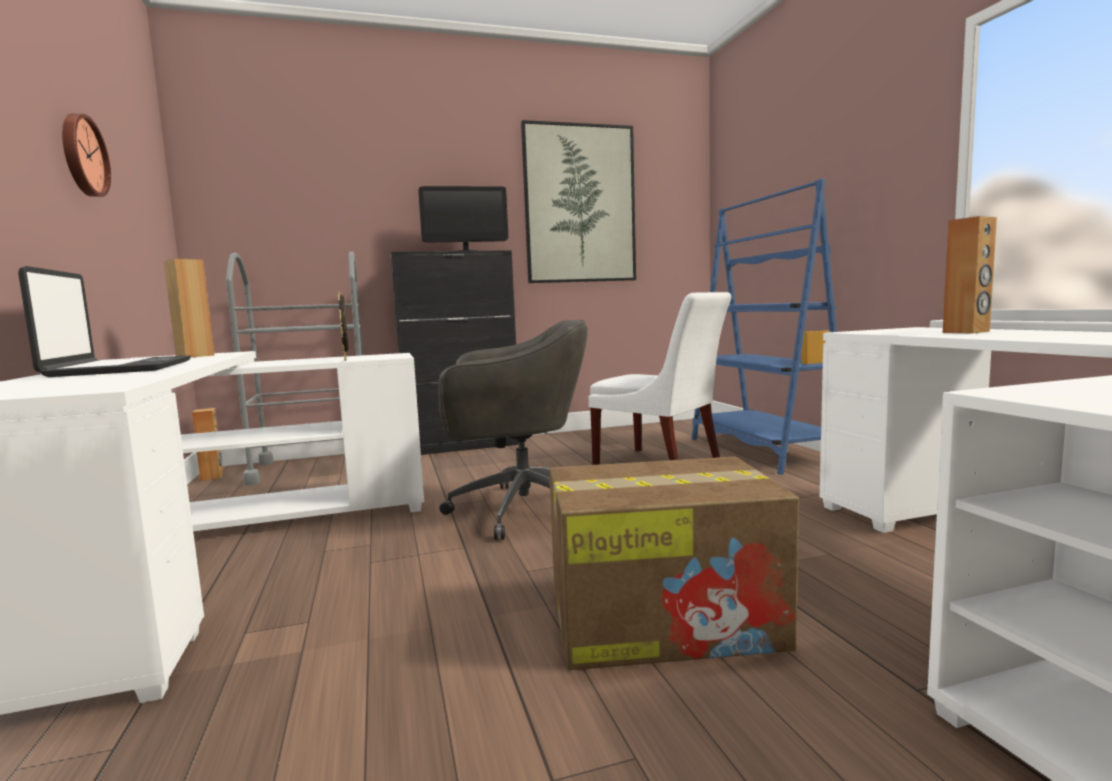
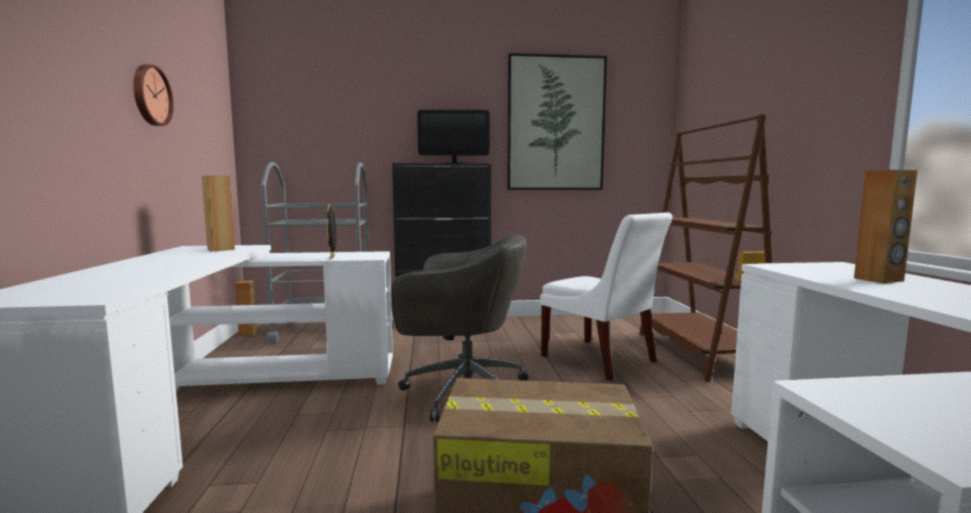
camera: 10 degrees right, 0 degrees up
laptop [18,266,191,377] -> none
blue bookcase [691,179,837,474] -> brown bookcase [639,114,772,382]

